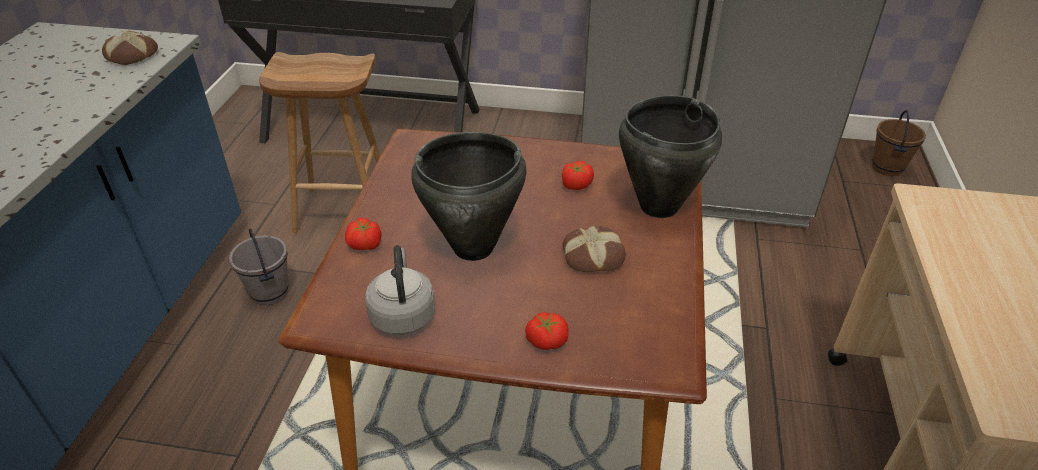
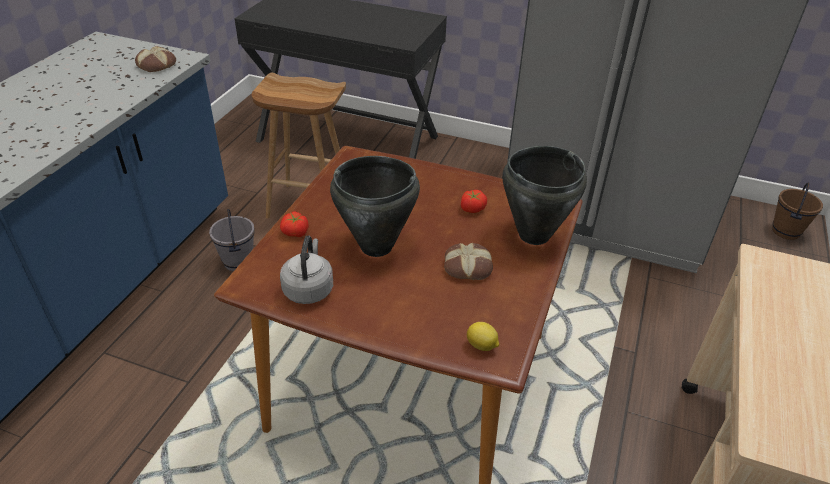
camera: 10 degrees right, 0 degrees up
tomato [525,312,569,350] -> none
none -> lemon [467,322,499,351]

